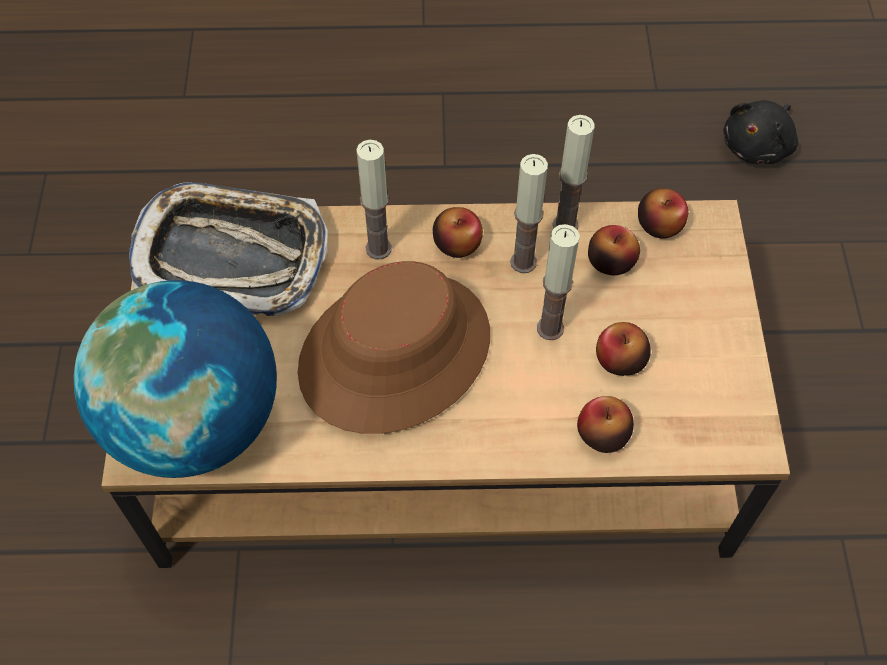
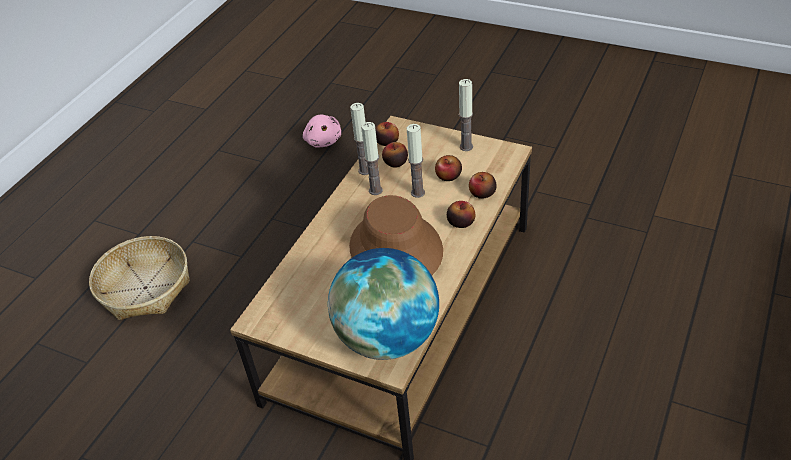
camera: 60 degrees left, 15 degrees down
tray [129,182,328,316] -> none
candle [356,140,392,260] -> candle moved to [459,79,473,151]
apple [433,207,483,258] -> apple moved to [447,201,475,228]
black plush toy [723,100,798,164] -> pink plush toy [303,115,341,148]
none -> basket [89,236,190,320]

